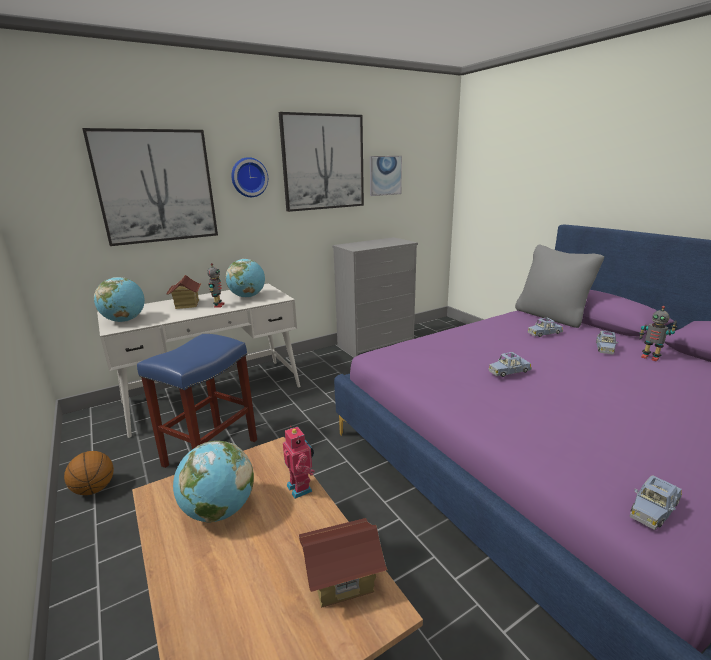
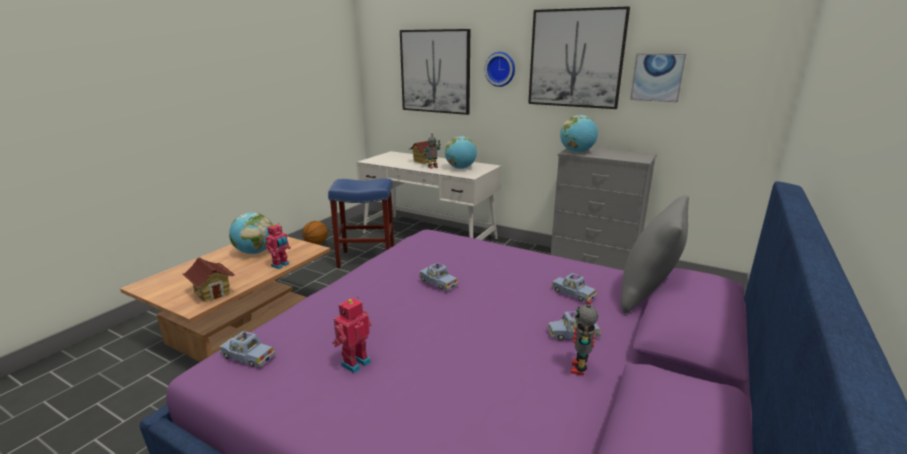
camera: 60 degrees right, 0 degrees up
globe [94,277,145,322] -> globe moved to [560,115,598,153]
none -> toy robot [333,297,371,373]

